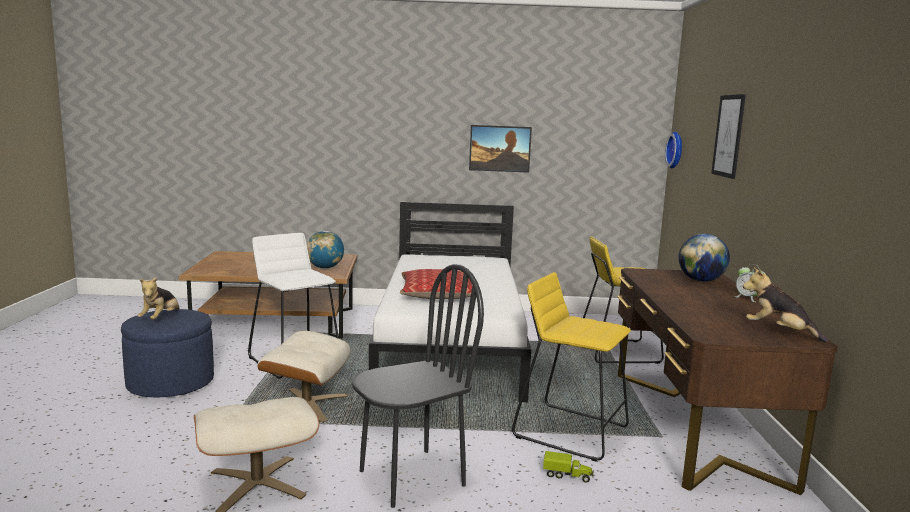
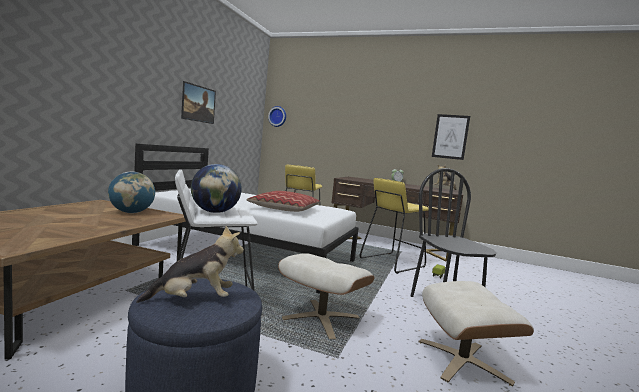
camera: 70 degrees left, 5 degrees down
plush toy [137,277,179,320] -> plush toy turned 45 degrees counterclockwise [136,226,244,303]
globe [679,234,730,282] -> globe moved to [191,164,242,213]
picture [711,94,746,179] -> picture moved to [432,114,470,160]

